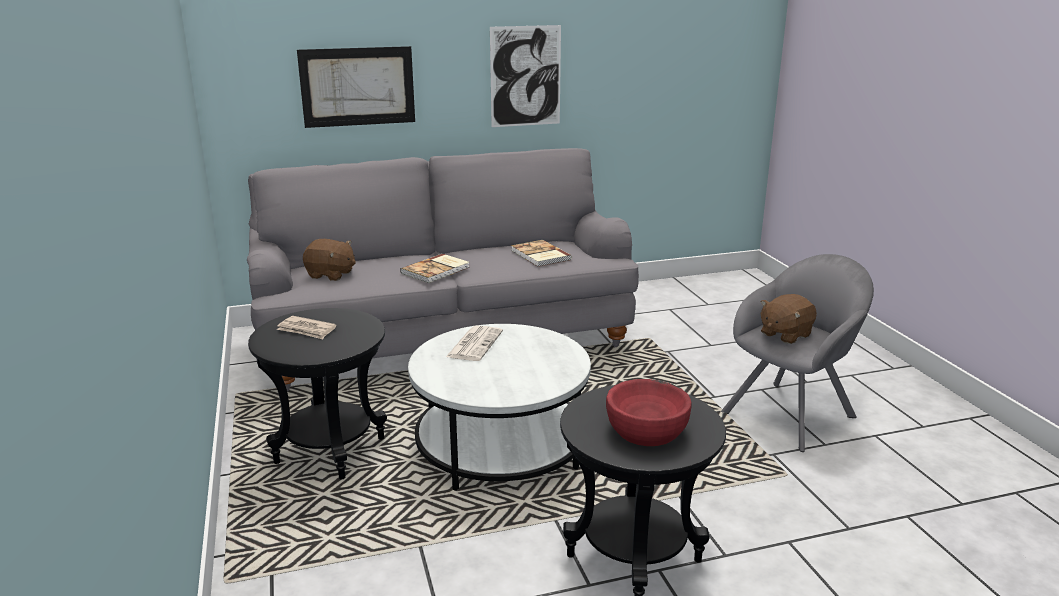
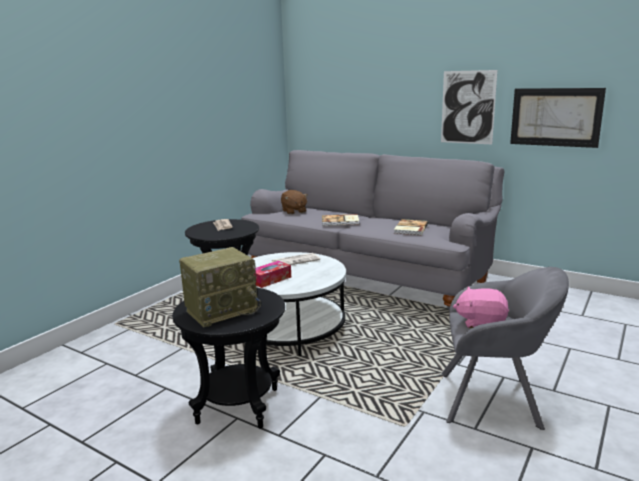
camera: 50 degrees right, 5 degrees down
picture [297,46,415,128] -> picture moved to [510,88,606,148]
red bowl [606,379,692,446] -> radio [179,247,261,327]
brown plush toy [761,294,817,344] -> pink plush toy [453,287,509,328]
none -> tissue box [254,261,291,288]

